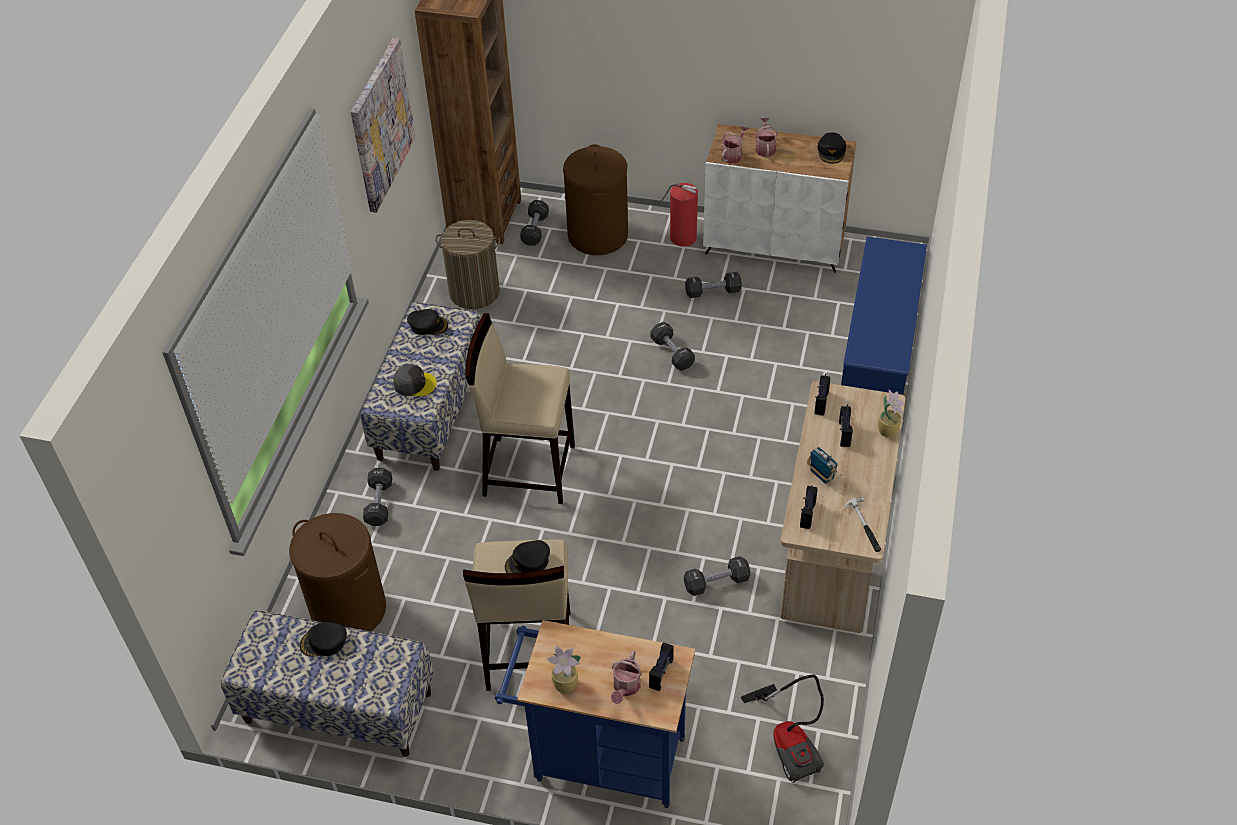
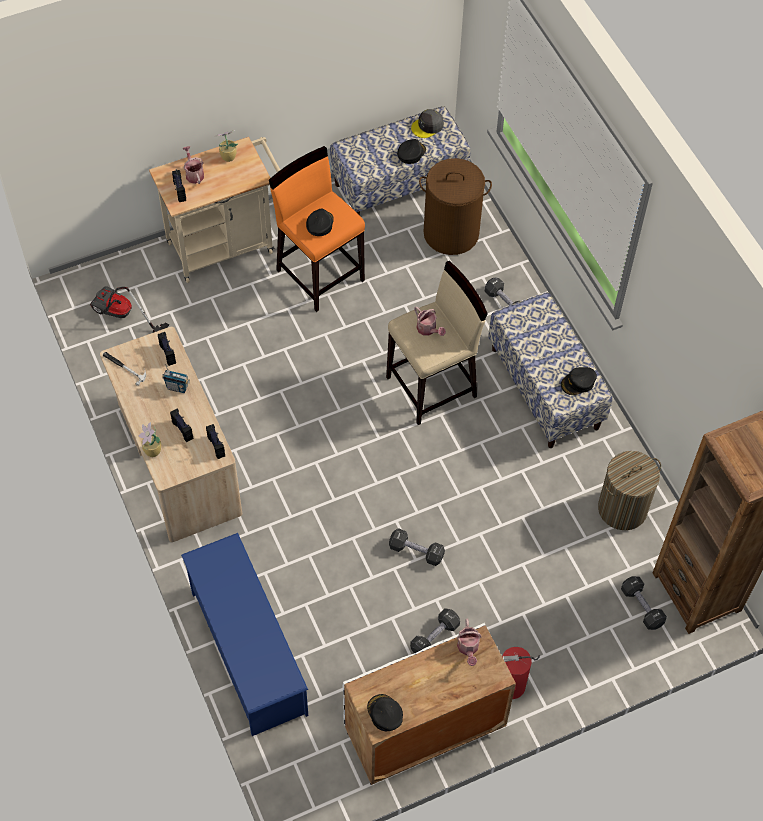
camera: 140 degrees right, 10 degrees up
picture [351,38,416,213] -> none
grey cap [394,364,437,396] -> grey cap moved to [411,109,444,138]
beige stool [463,540,570,691] -> orange stool [269,146,365,312]
blue cart [495,620,695,808] -> beige cart [149,137,280,283]
brown laundry basket [563,144,628,255] -> none
black dumbbell [684,556,750,596] -> none
watering can [755,118,778,157] -> watering can moved to [414,307,446,336]

